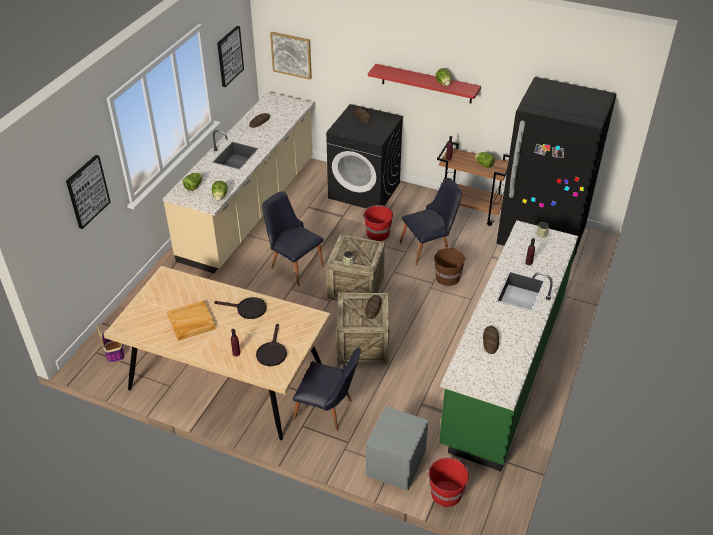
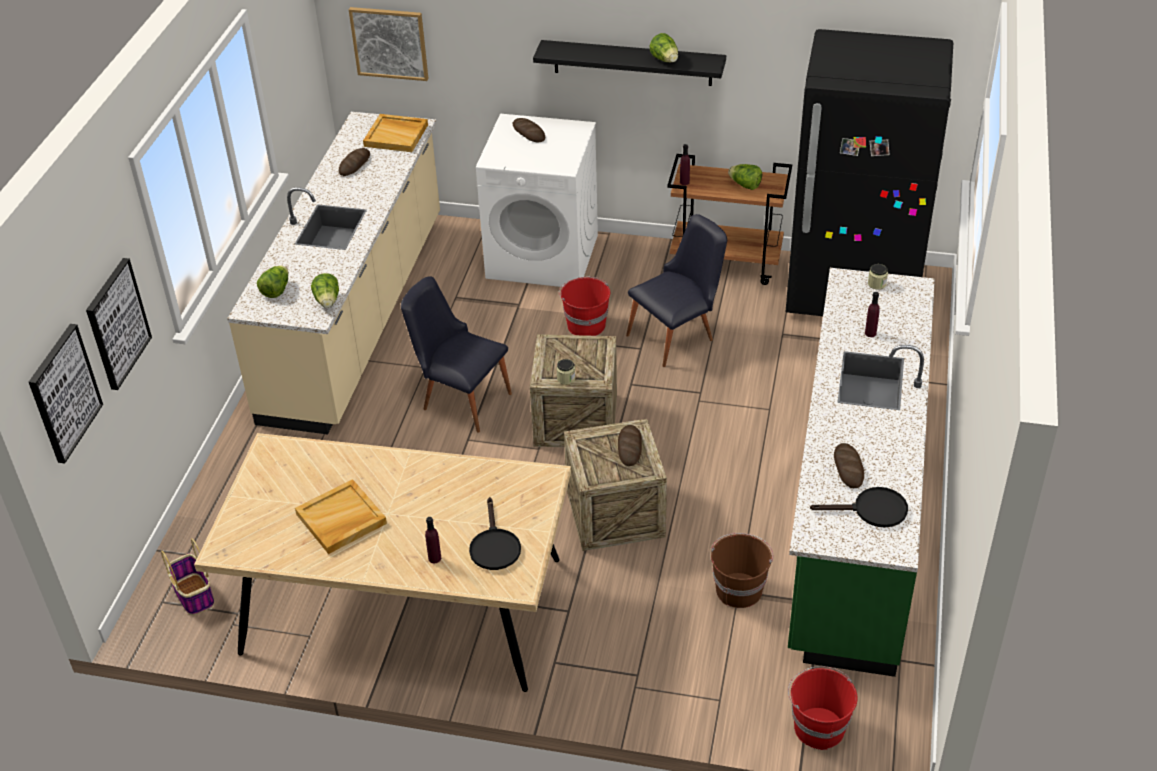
camera: 10 degrees left, 0 degrees up
black frying pan [214,297,266,319] -> black frying pan moved to [810,487,908,528]
picture [217,26,244,87] -> picture moved to [29,324,103,464]
black chair [293,348,361,431] -> none
black washing machine [326,104,403,209] -> white washing machine [476,114,598,287]
grey nightstand [366,406,429,491] -> none
red shelf [368,64,481,103] -> black shelf [533,40,726,86]
brown bucket [434,247,466,286] -> brown bucket moved to [711,533,773,608]
none -> beige tray [363,114,428,152]

